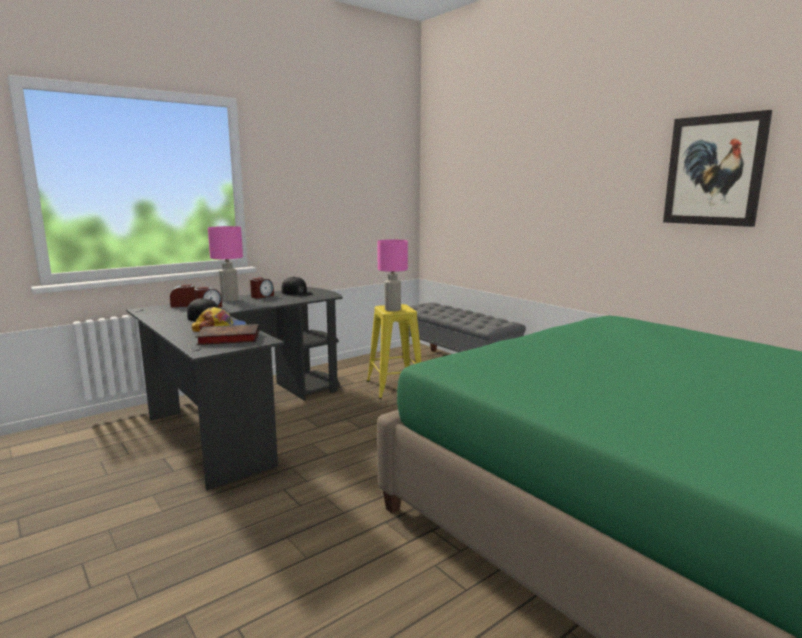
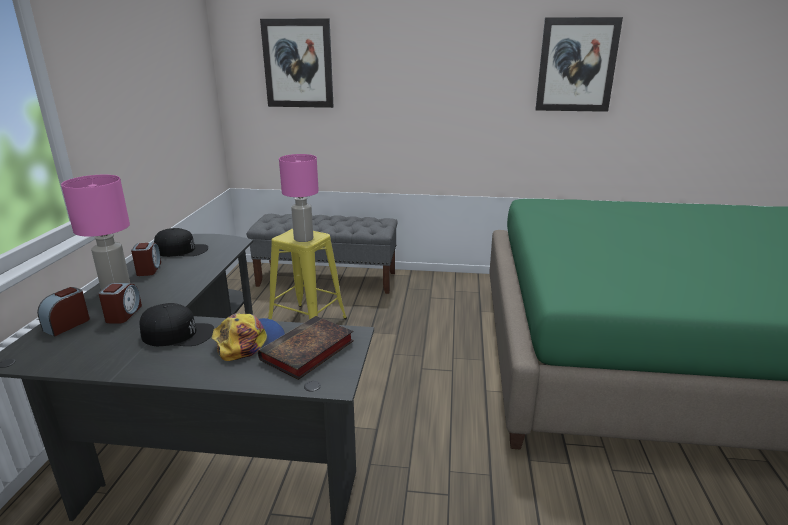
camera: 45 degrees left, 10 degrees up
none -> picture [260,19,334,108]

